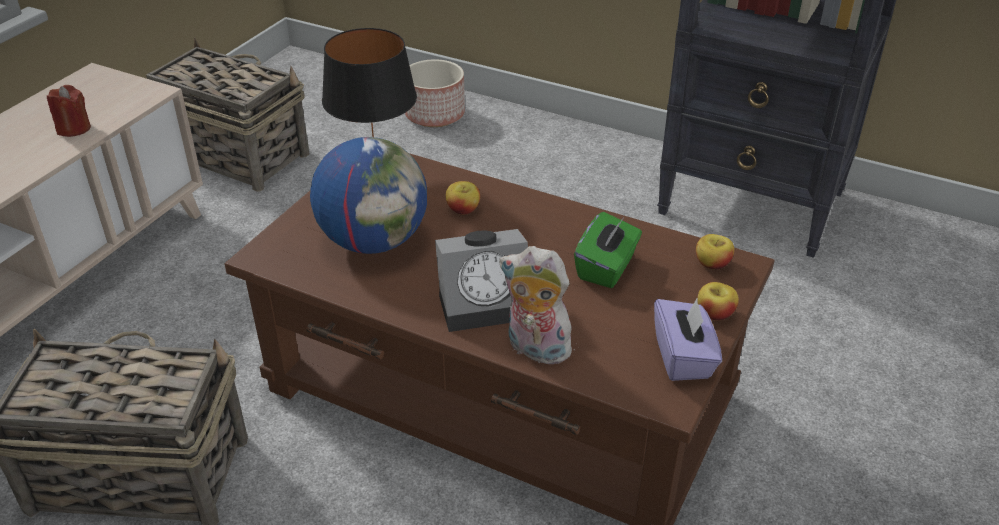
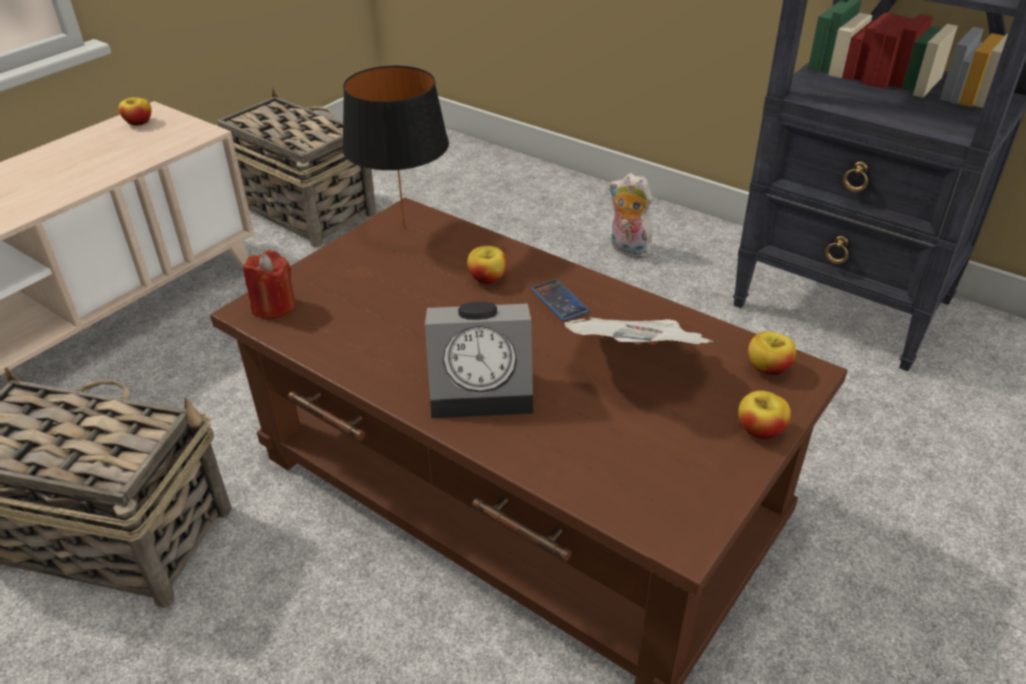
camera: 10 degrees right, 0 degrees up
red candle [46,85,91,137] -> red candle moved to [243,250,296,319]
globe [310,137,427,254] -> none
planter [405,59,465,127] -> none
plush toy [500,246,575,367] -> plush toy moved to [609,173,657,258]
green tissue box [574,212,642,288] -> newspaper [564,317,714,345]
purple tissue box [654,299,722,381] -> none
none -> apple [118,97,152,126]
none -> phone [531,279,590,321]

